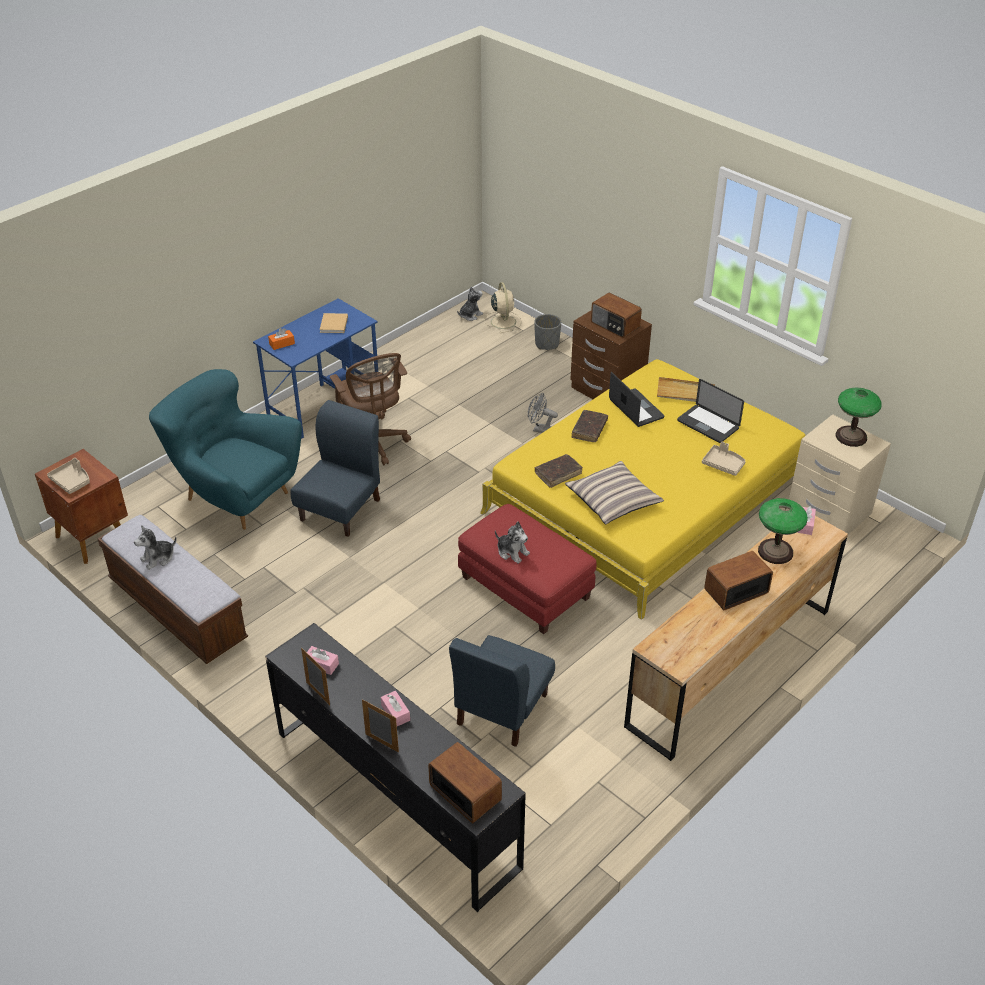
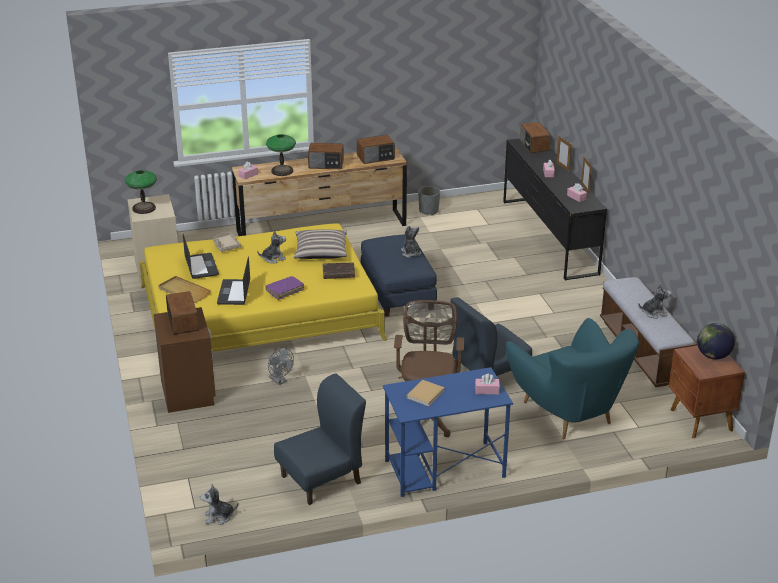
camera: 150 degrees left, 10 degrees down
beige tray [47,458,90,494] -> globe [697,323,735,360]
orange tissue box [268,328,295,350] -> pink tissue box [475,374,500,394]
blue chair [449,635,555,747] -> blue chair moved to [274,373,366,505]
red ottoman [458,504,597,634] -> blue ottoman [361,234,437,317]
beige fan [484,282,522,333] -> none
grey planter [534,314,561,350] -> grey planter moved to [418,186,440,215]
brown book [572,410,608,442] -> purple book [265,276,304,300]
none -> plush toy [257,230,286,263]
none -> radio [357,135,395,164]

